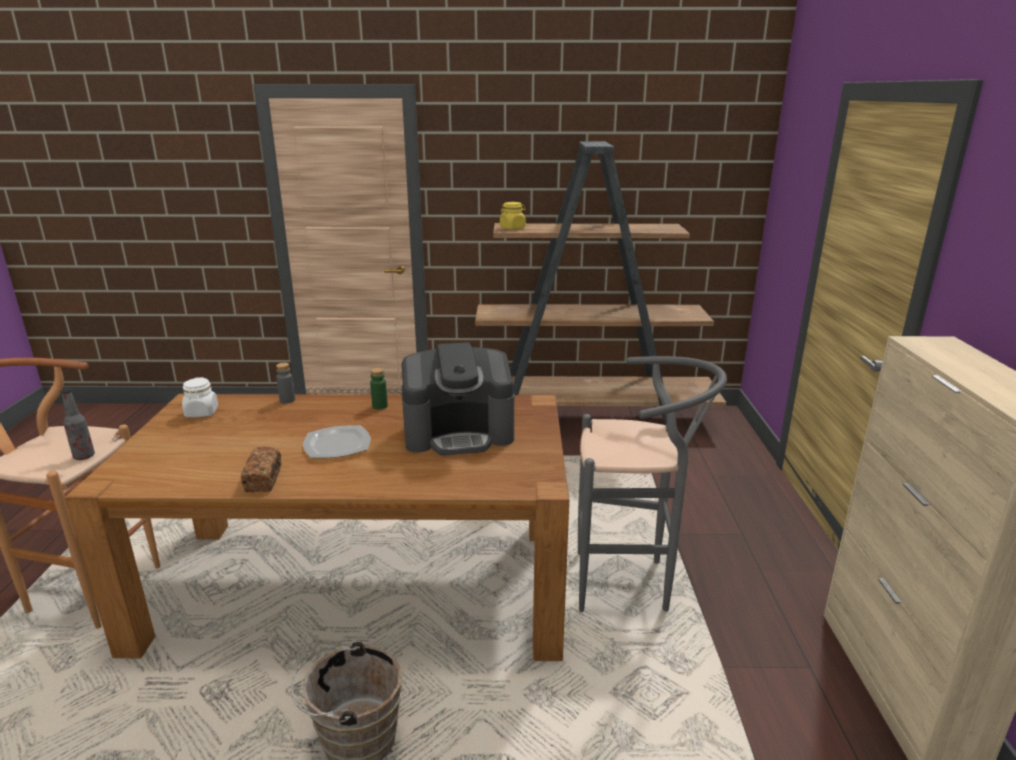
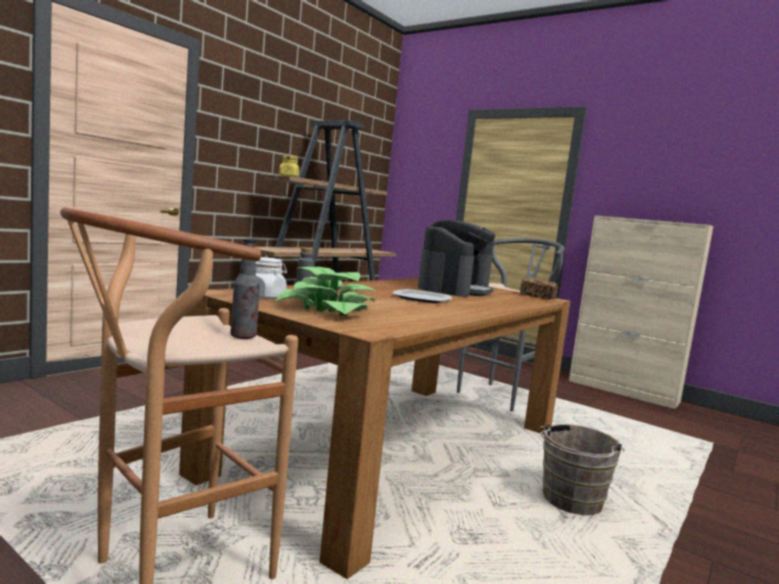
camera: 55 degrees left, 15 degrees down
bread [241,447,281,493] -> bread moved to [520,277,558,299]
green bottle [370,368,388,410] -> none
none -> potted plant [274,267,377,316]

